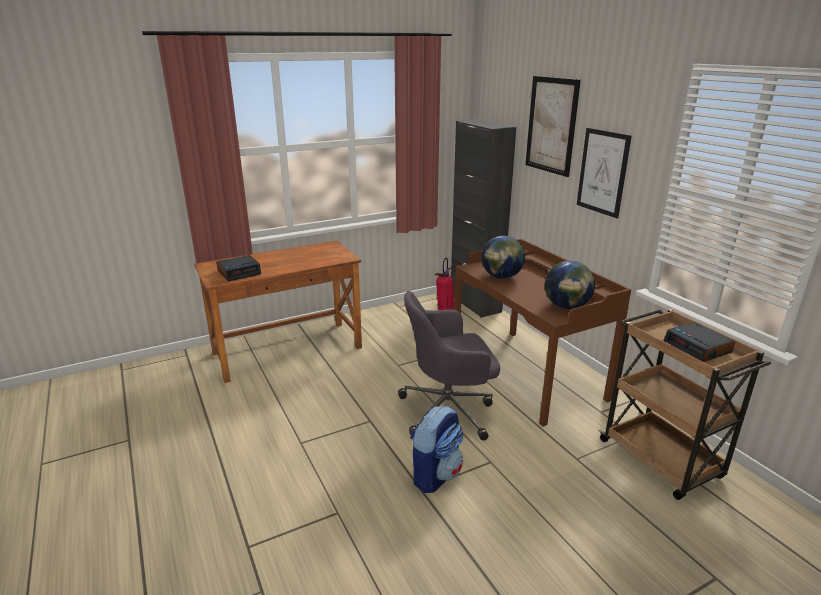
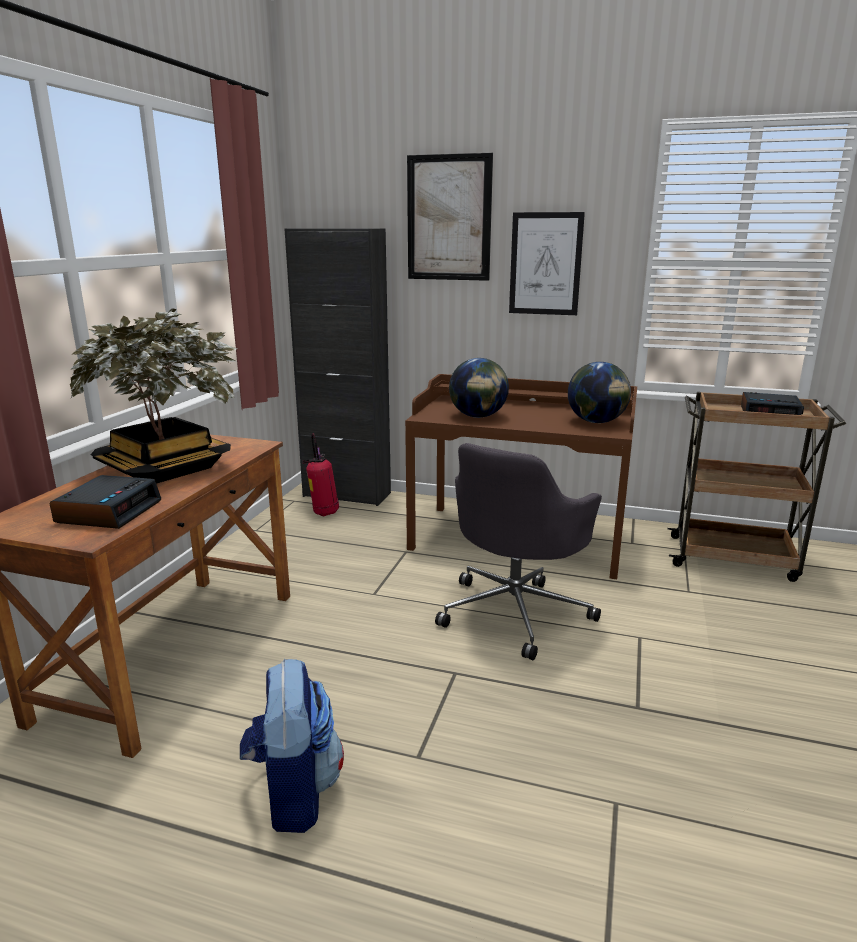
camera: 45 degrees left, 5 degrees down
backpack [410,406,463,493] -> backpack moved to [240,659,344,833]
none -> potted plant [70,308,237,484]

